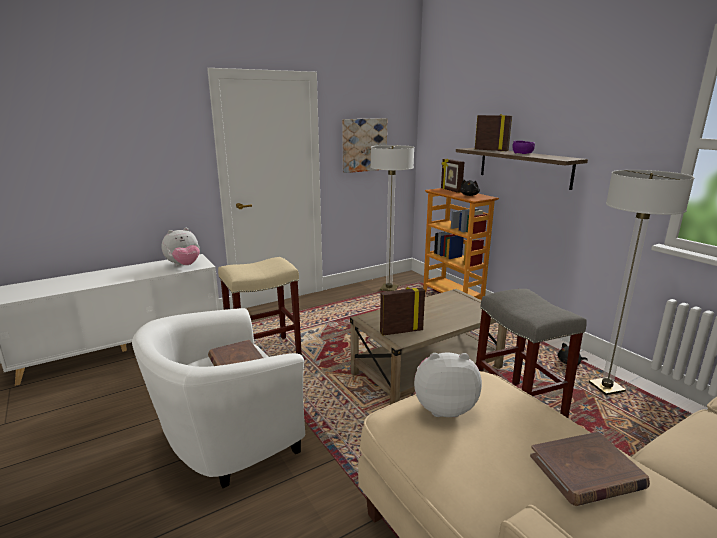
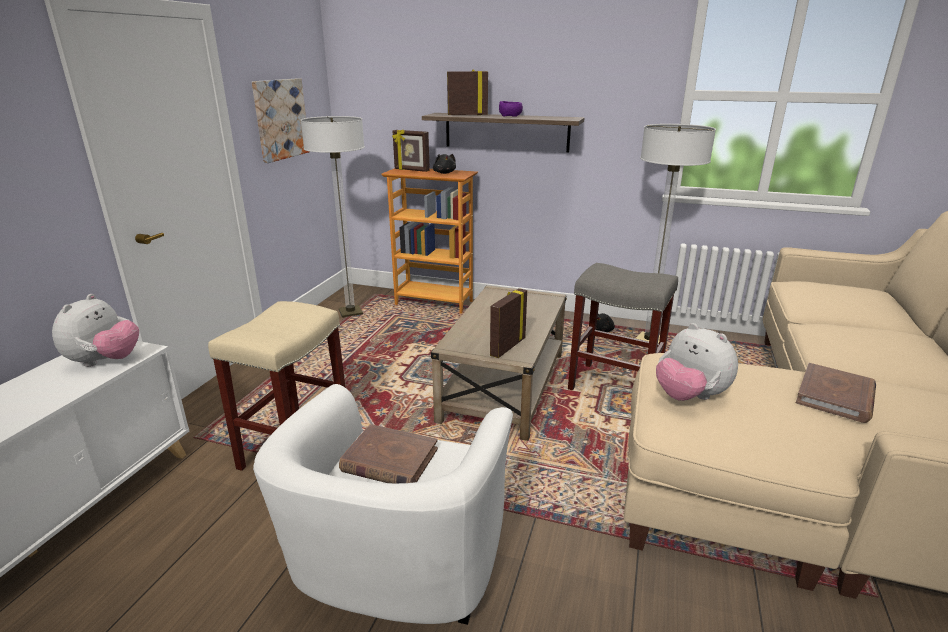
camera: 40 degrees left, 5 degrees up
plush toy [414,352,482,417] -> plush toy turned 90 degrees counterclockwise [656,323,738,401]

